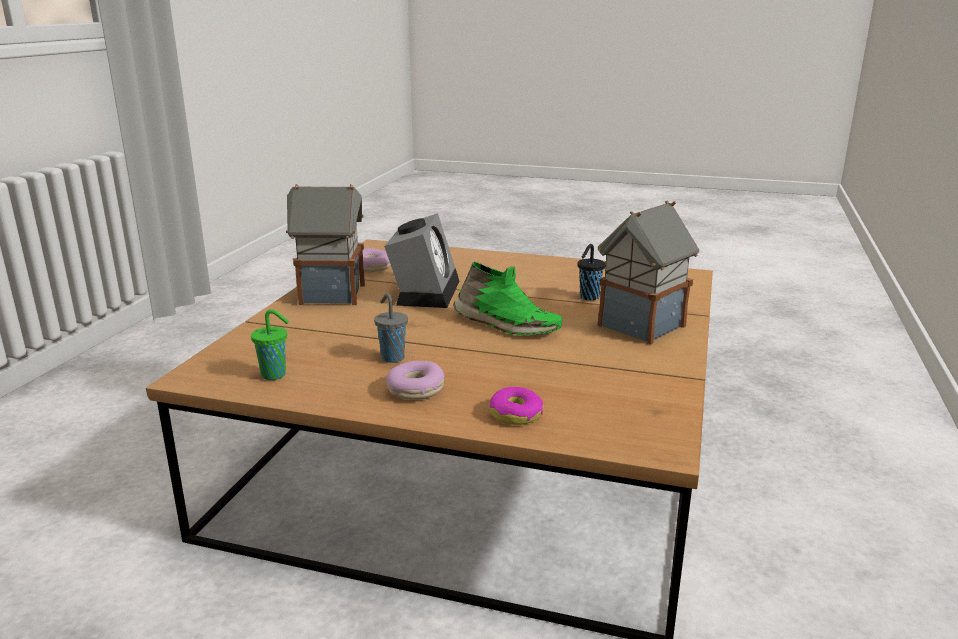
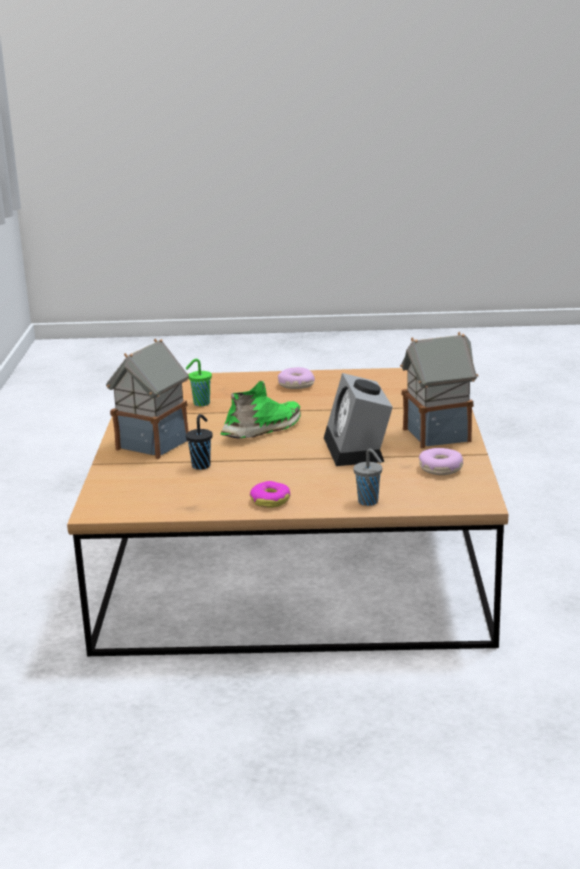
camera: 165 degrees right, 0 degrees up
green cup [251,309,289,380] -> green cup moved to [185,359,212,406]
grey cup [374,293,408,363] -> grey cup moved to [353,449,382,506]
green shoe [453,262,562,335] -> green shoe turned 120 degrees clockwise [220,381,301,438]
donut [489,387,543,425] -> donut moved to [250,481,291,508]

